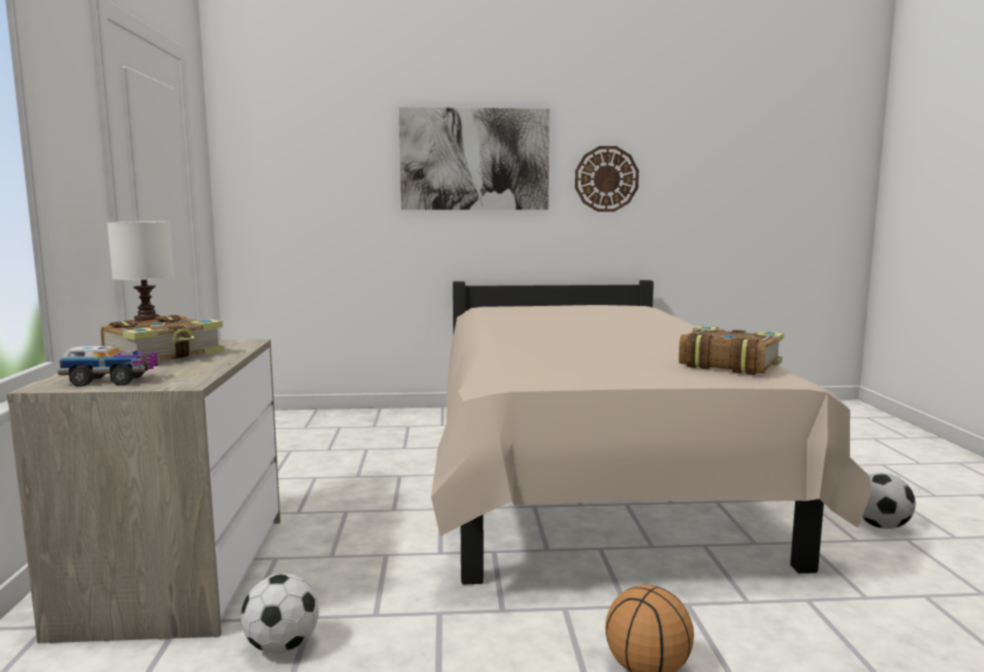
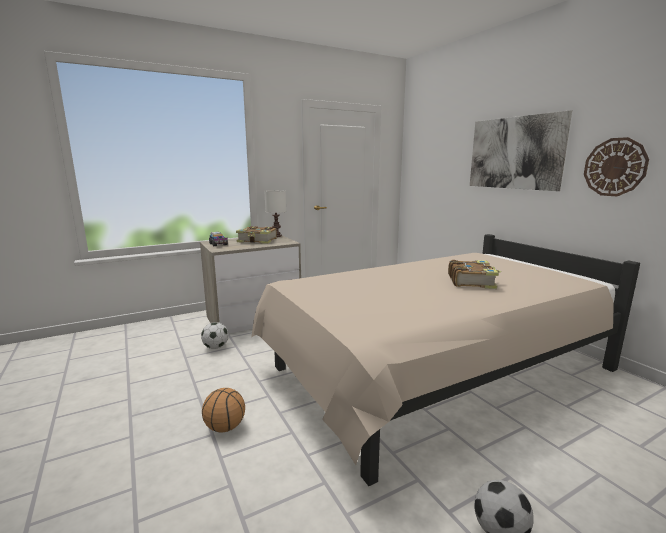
camera: 65 degrees right, 5 degrees up
book [679,325,784,375] -> book moved to [448,260,501,289]

